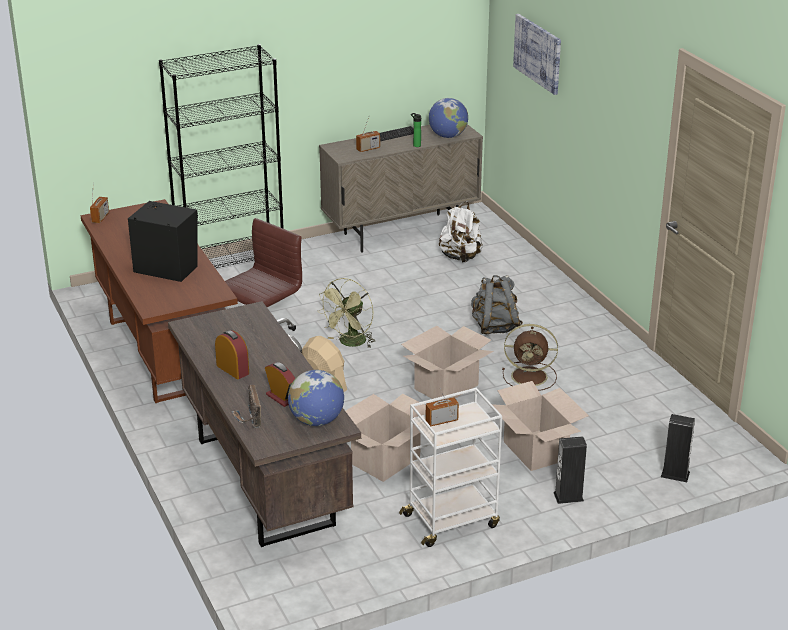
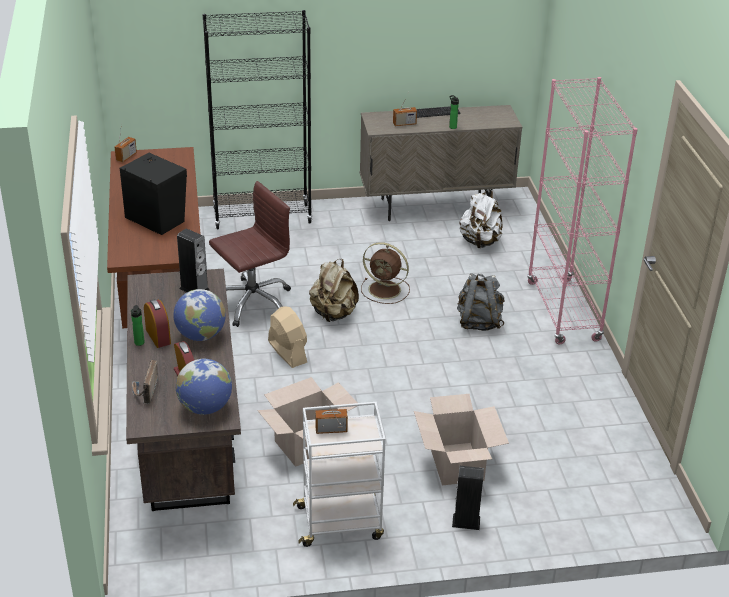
camera: 15 degrees right, 5 degrees up
green fan [318,278,375,348] -> beige backpack [309,259,359,322]
cardboard box [401,326,494,401] -> none
globe [429,98,468,138] -> globe moved to [173,289,226,341]
brown fan [502,324,558,391] -> brown fan moved to [361,242,410,304]
picture [513,14,561,95] -> none
speaker [661,414,695,482] -> speaker moved to [177,228,210,292]
none -> bottle [131,305,145,346]
none -> pink bookcase [527,77,638,344]

